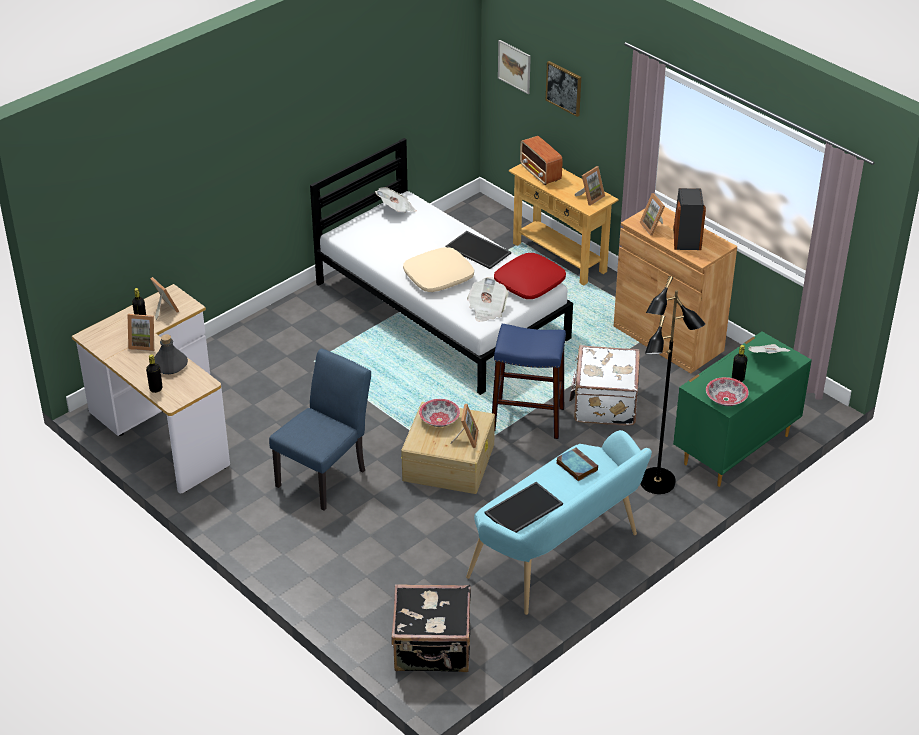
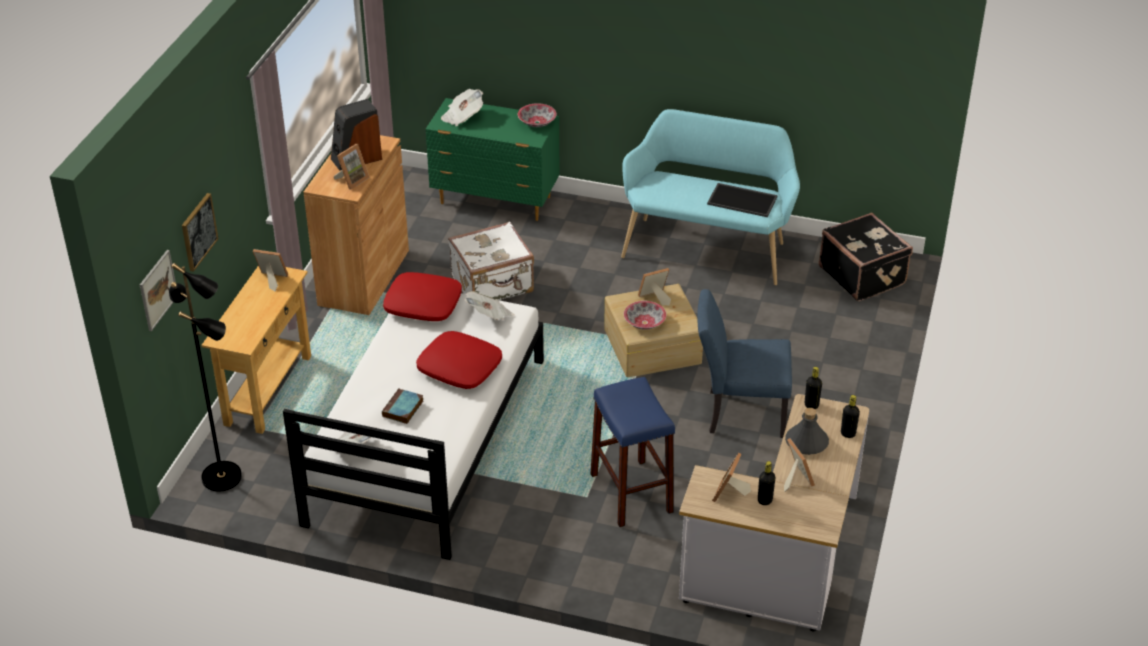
camera: 120 degrees left, 0 degrees up
beige pillow [403,247,474,292] -> red pillow [416,331,502,389]
tray [445,231,511,269] -> none
blue stool [492,324,566,439] -> blue stool moved to [590,377,675,527]
radio [520,136,563,185] -> none
book [557,447,598,481] -> book moved to [382,388,423,424]
black floor lamp [640,276,705,494] -> black floor lamp moved to [169,263,242,491]
black bottle [732,345,748,382] -> black bottle moved to [804,367,822,409]

